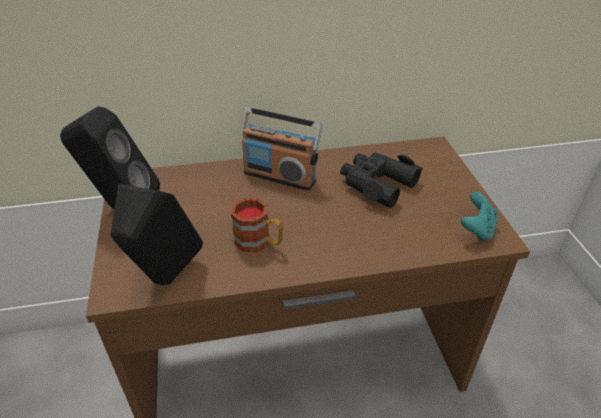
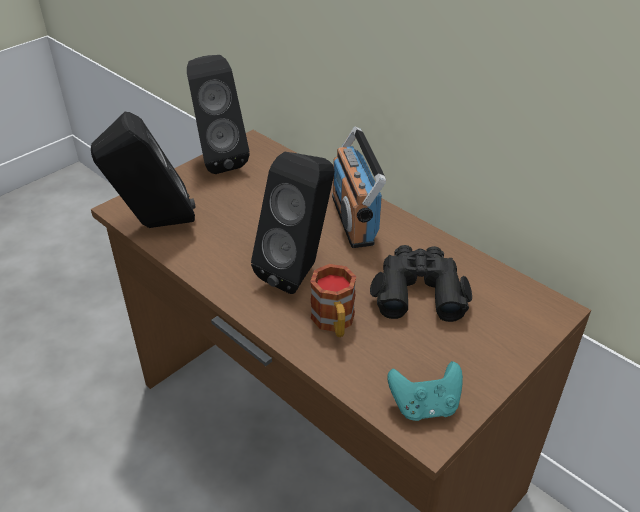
camera: 55 degrees right, 0 degrees up
mug [231,198,283,252] -> mug moved to [310,264,356,337]
none -> black speaker [251,152,334,294]

